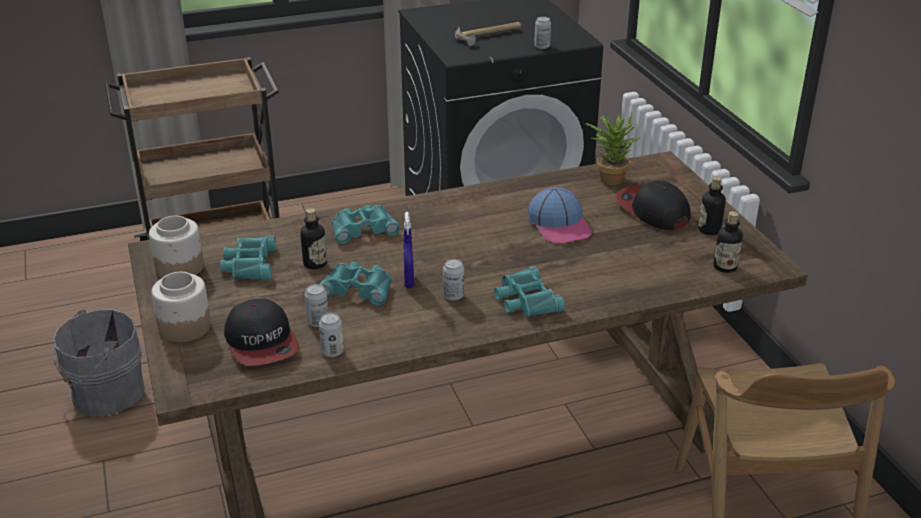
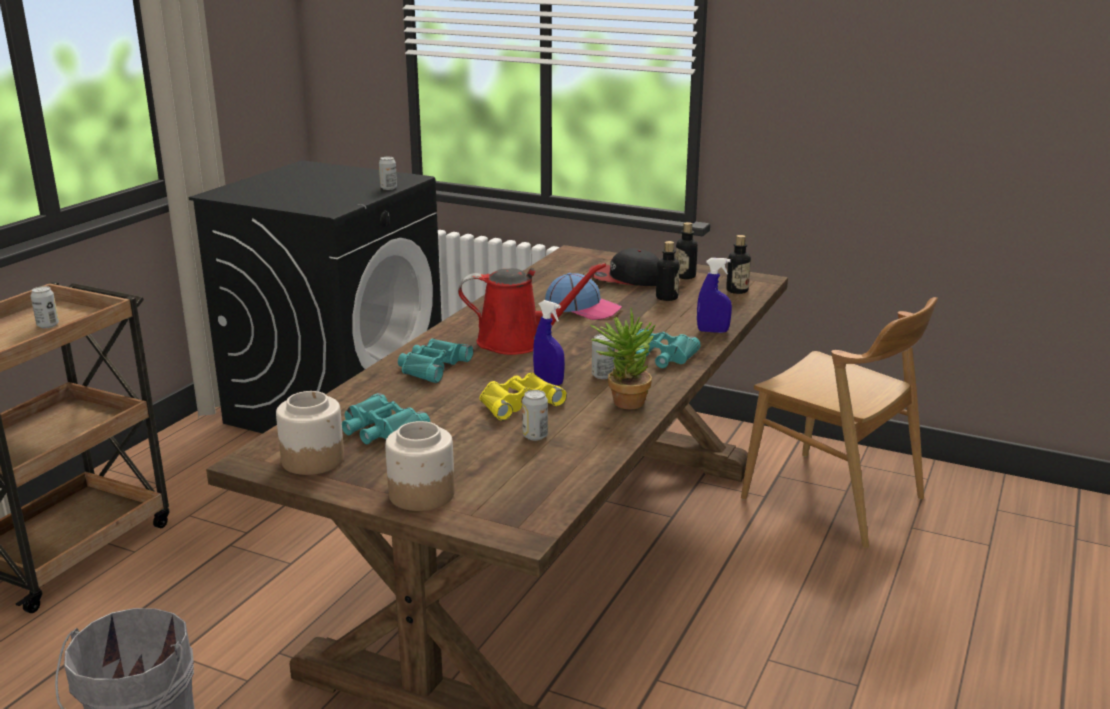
camera: 45 degrees left, 10 degrees down
cap [224,299,299,366] -> none
bottle [300,208,327,269] -> bottle moved to [656,241,680,301]
turquoise binoculars [319,262,392,306] -> yellow binoculars [480,373,567,421]
can [319,313,344,357] -> can moved to [31,286,59,328]
hammer [455,22,521,46] -> none
potted plant [586,112,640,185] -> potted plant moved to [590,308,656,410]
none -> red watering can [458,263,606,355]
none -> blue spray bottle [697,258,732,333]

